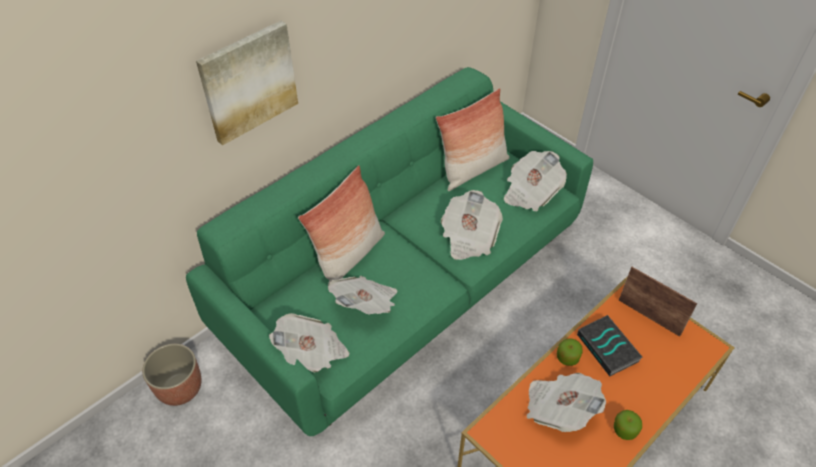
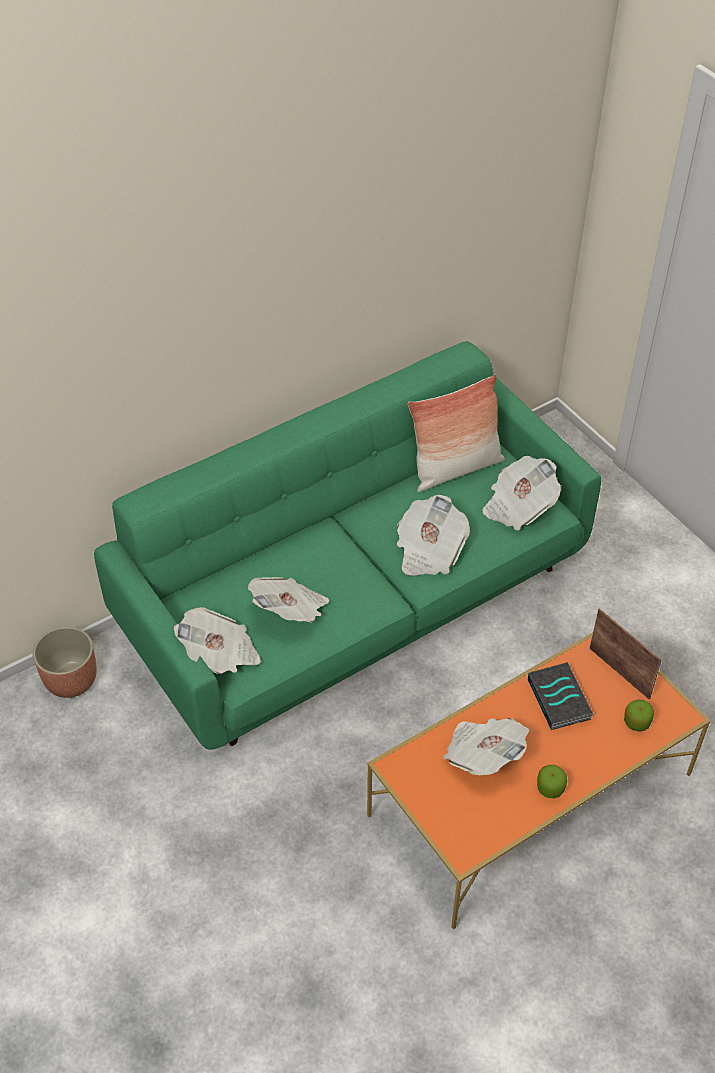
camera: 10 degrees right, 0 degrees up
picture [196,21,298,145] -> none
pillow [298,165,385,287] -> none
apple [557,339,583,366] -> apple moved to [624,699,654,731]

